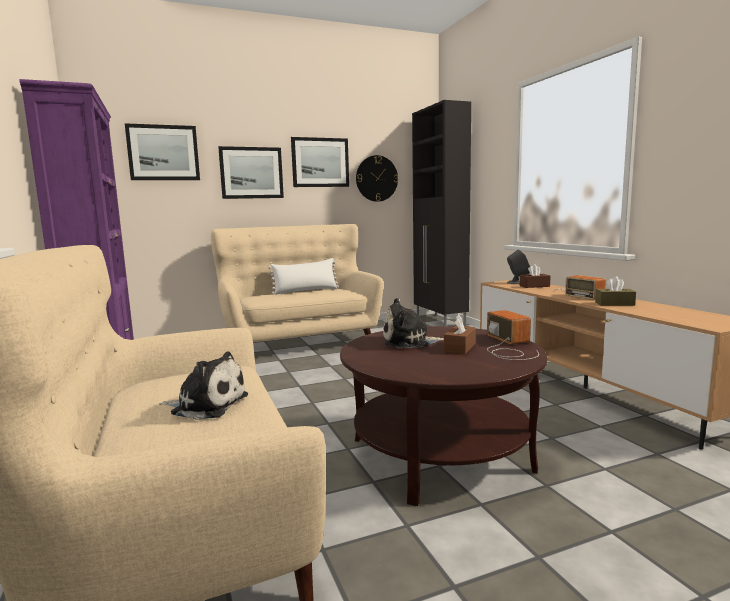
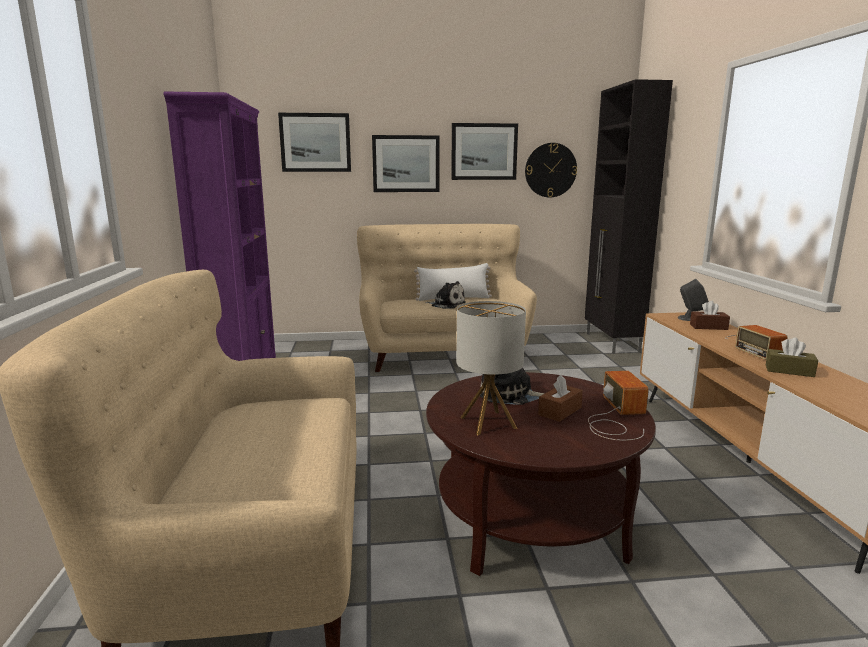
camera: 15 degrees right, 5 degrees up
plush toy [159,351,248,420] -> plush toy moved to [425,281,466,309]
none -> table lamp [456,301,526,435]

